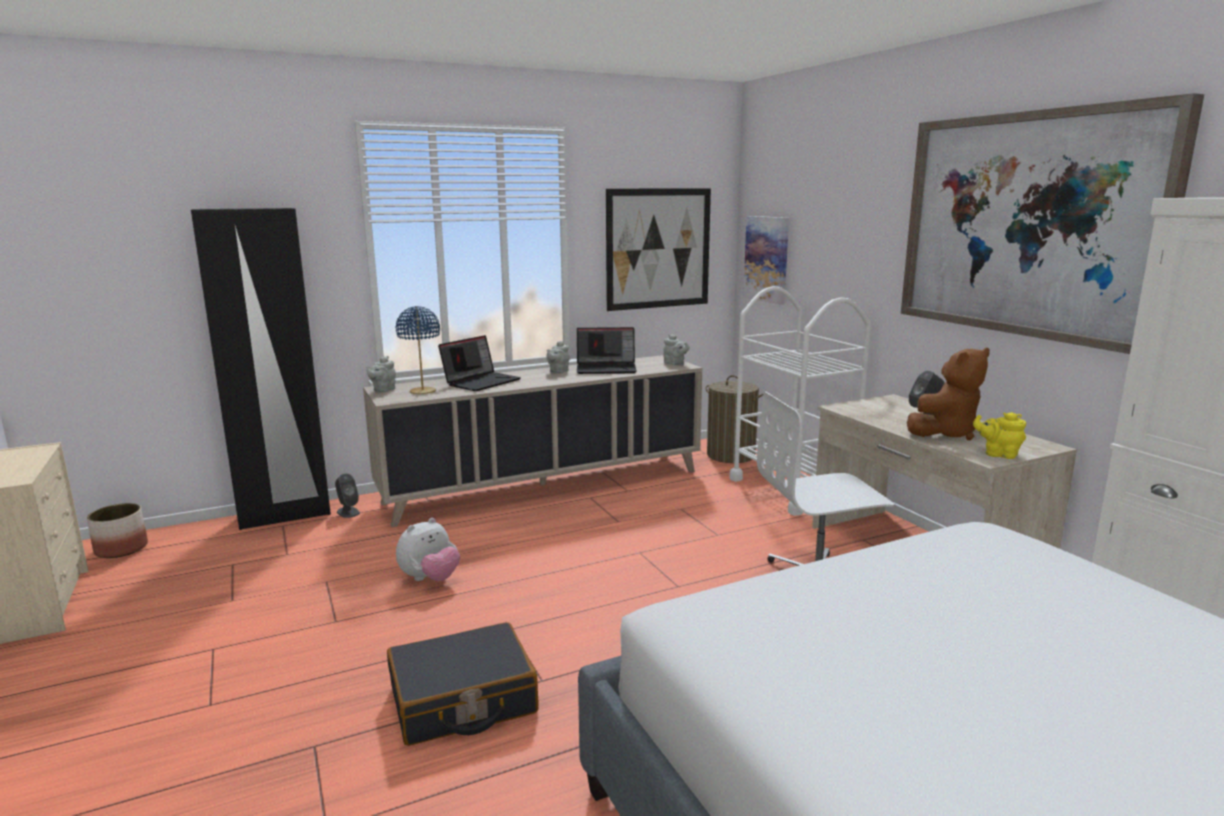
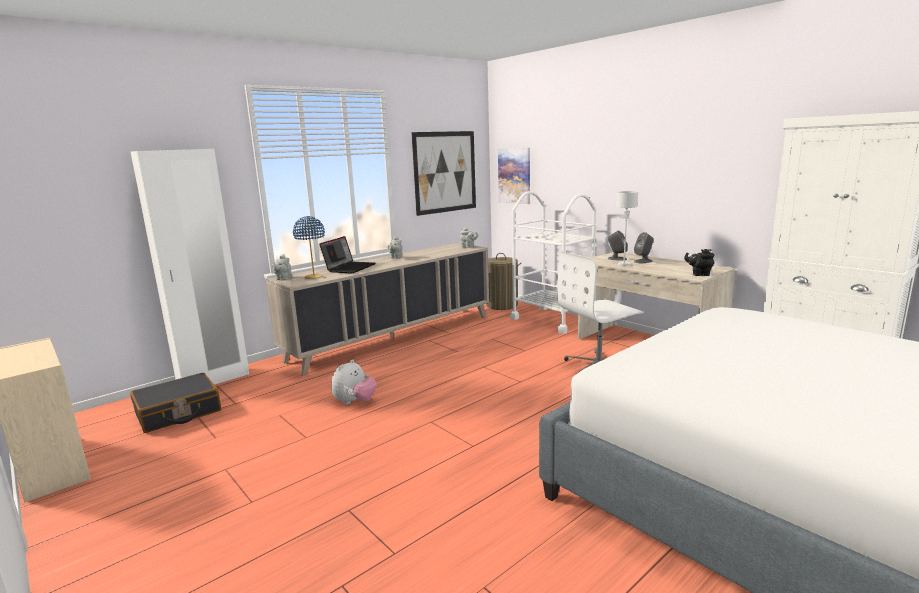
camera: 15 degrees left, 0 degrees up
planter [87,503,148,558] -> none
black wardrobe [191,208,331,530] -> white wardrobe [131,149,249,385]
grey speaker [335,473,360,518] -> grey speaker moved to [608,231,628,261]
black suitcase [387,622,538,746] -> black suitcase moved to [130,373,221,433]
laptop [577,327,636,374] -> none
picture [901,93,1204,354] -> none
brown plush toy [907,348,990,440] -> none
yellow teapot [973,412,1026,459] -> black teapot [684,249,714,276]
none -> grey table lamp [616,191,638,266]

